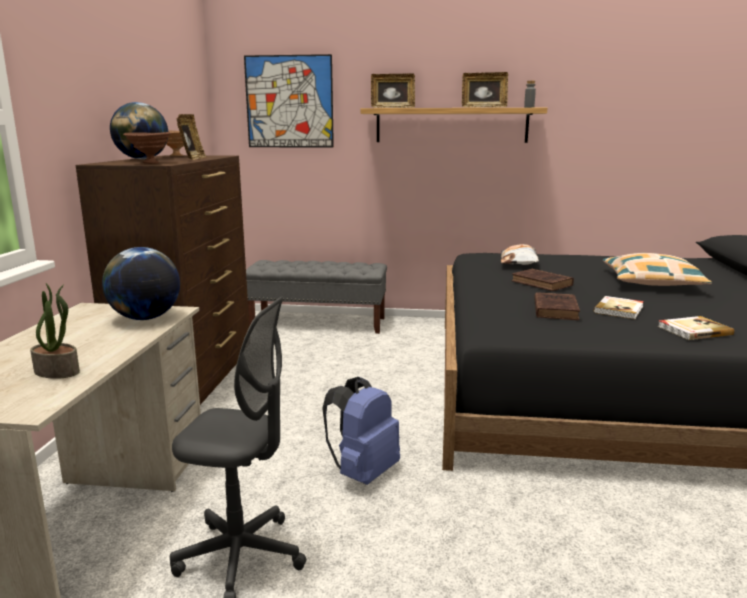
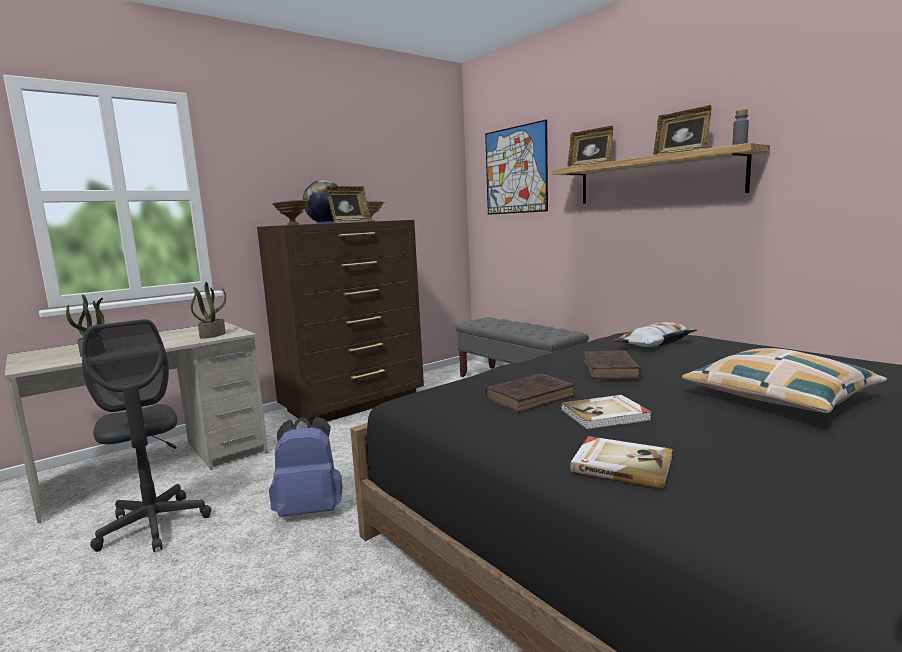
camera: 45 degrees right, 5 degrees down
globe [102,247,180,320] -> potted plant [191,282,226,339]

